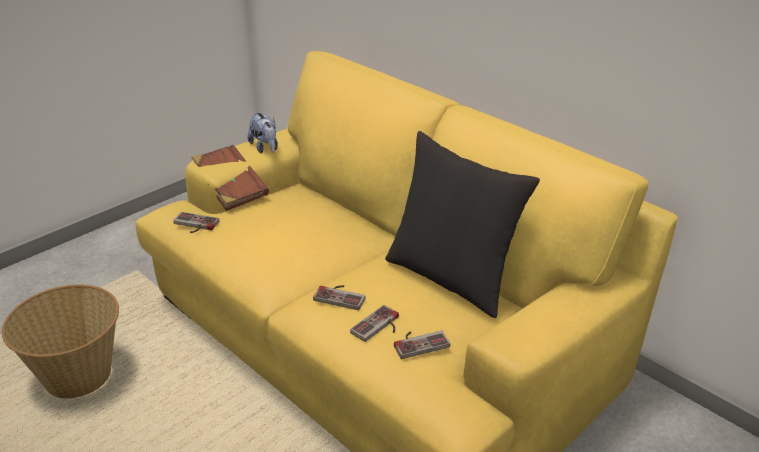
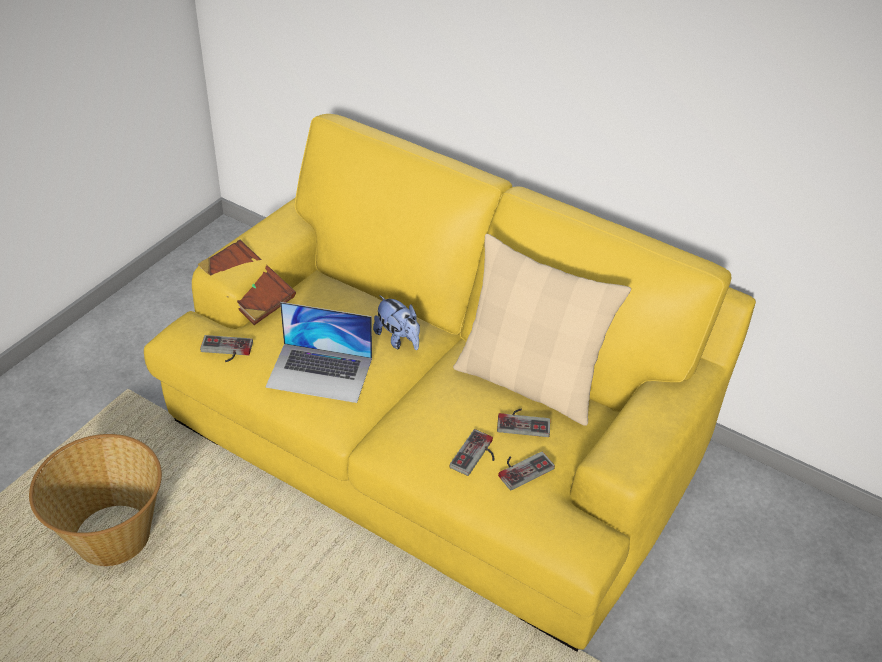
camera: 15 degrees left, 10 degrees up
plush toy [248,112,278,153] -> plush toy moved to [373,295,420,350]
game controller [313,285,366,310] -> game controller moved to [497,409,550,437]
black pillow [385,131,540,318] -> beige pillow [453,234,631,426]
none -> laptop [265,302,372,403]

